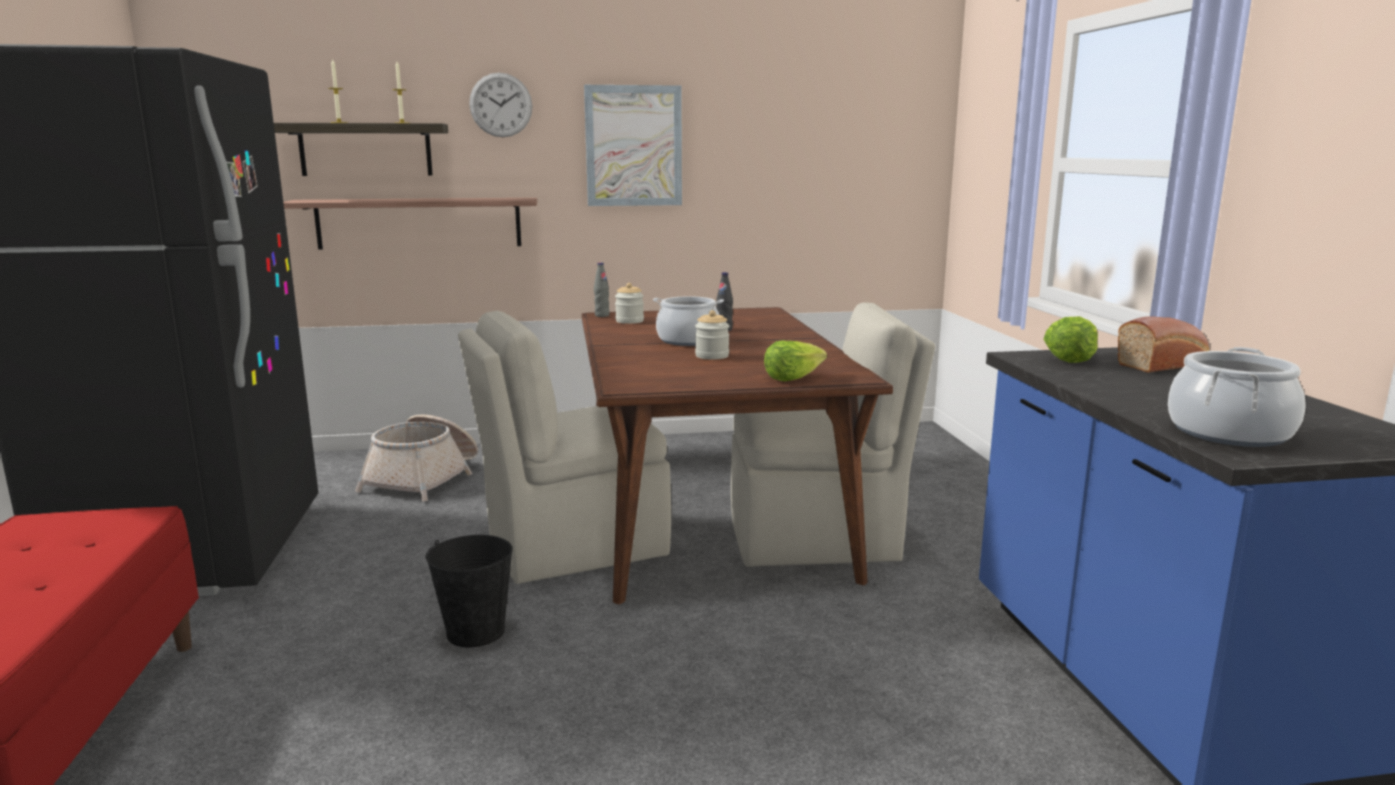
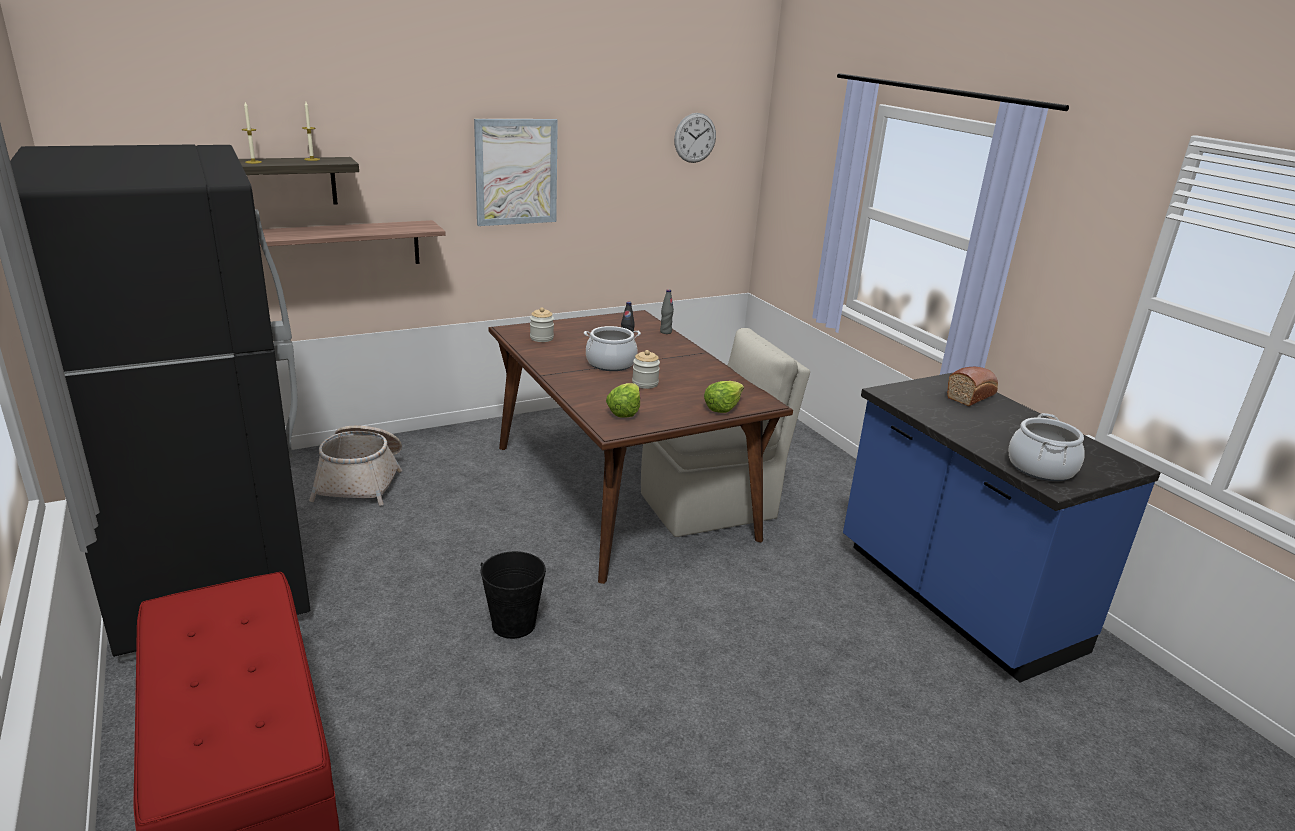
camera: 20 degrees left, 10 degrees up
beige chair [458,311,671,584] -> none
wall clock [469,73,532,137] -> wall clock moved to [674,113,716,163]
grey bottle [594,262,610,317] -> grey bottle moved to [660,289,674,334]
lettuce [1043,316,1098,363] -> lettuce moved to [606,383,640,418]

